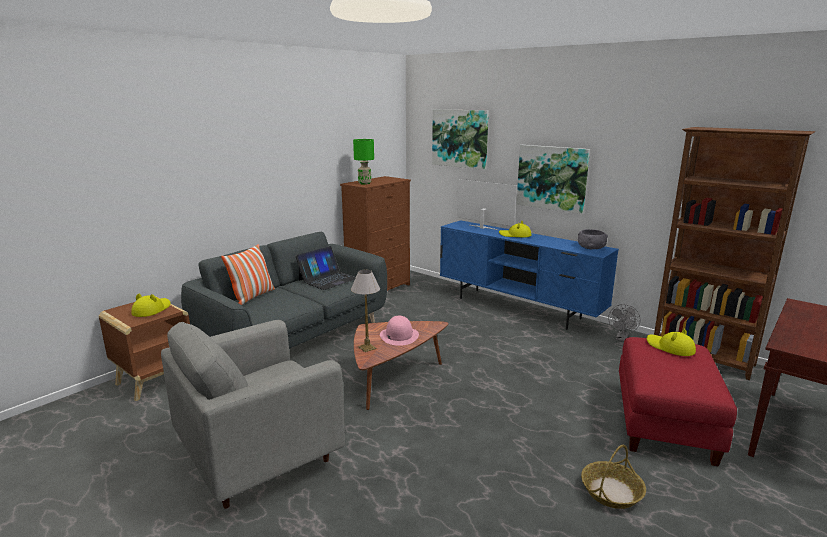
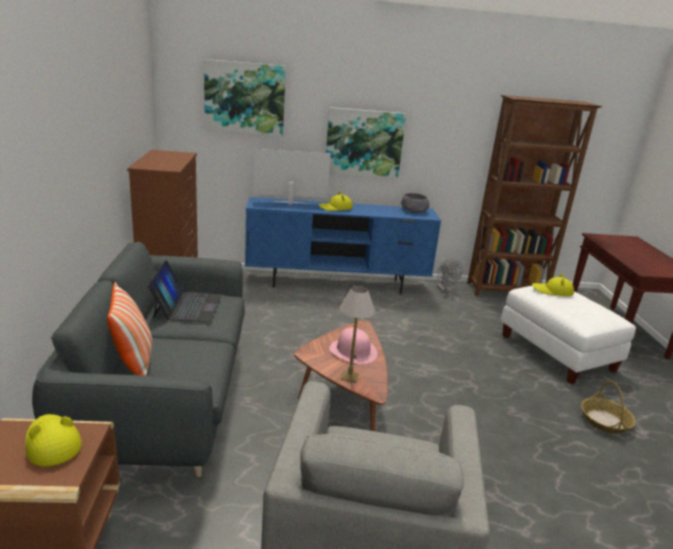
camera: 45 degrees left, 5 degrees up
green table lamp [353,139,374,185] -> none
red ottoman [619,337,737,467] -> white ottoman [500,286,636,384]

